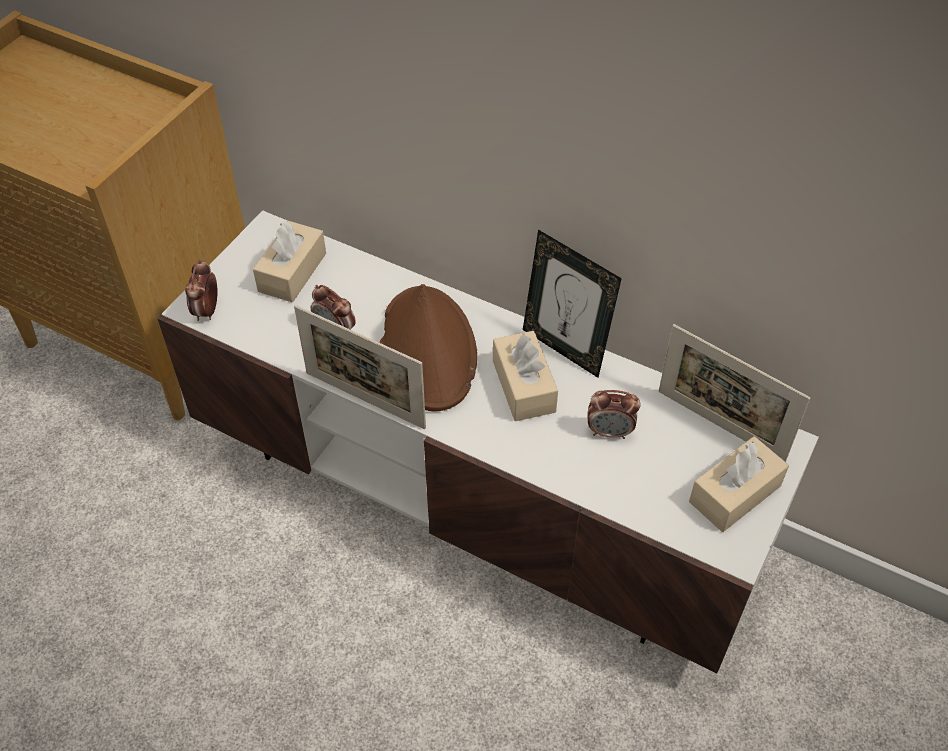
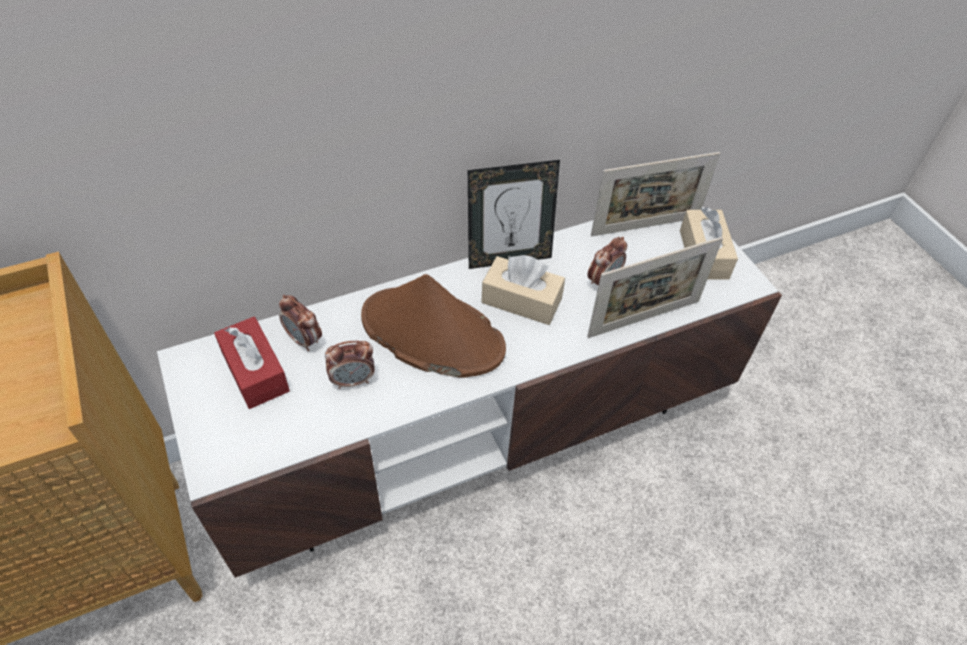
camera: 55 degrees left, 0 degrees up
alarm clock [185,259,217,321] -> alarm clock moved to [279,295,322,351]
beige tissue box [253,221,326,302] -> red tissue box [214,317,290,409]
picture frame [294,305,426,429] -> picture frame moved to [587,237,723,338]

